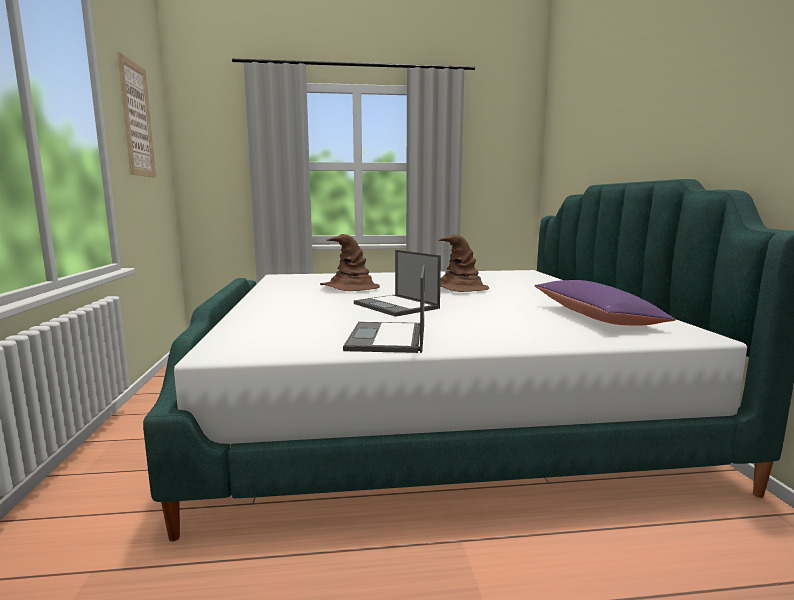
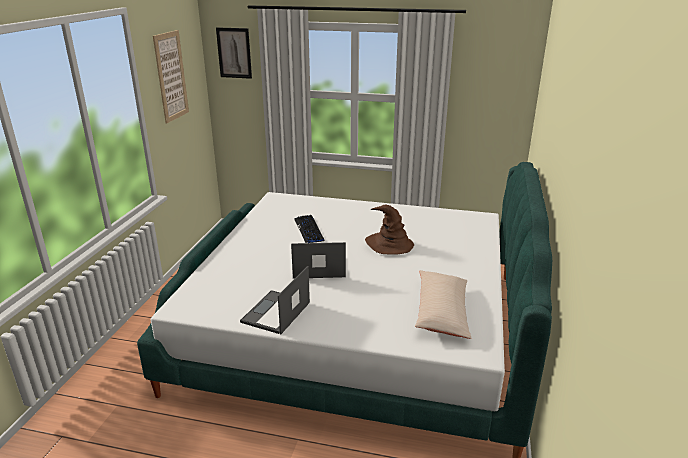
camera: 20 degrees right, 15 degrees up
brown hat [320,234,380,291] -> keyboard [294,215,325,243]
laptop [354,250,441,317] -> laptop turned 105 degrees clockwise [291,242,346,279]
purple pillow [534,280,676,326] -> beige pillow [415,270,471,339]
none -> picture [216,27,252,79]

